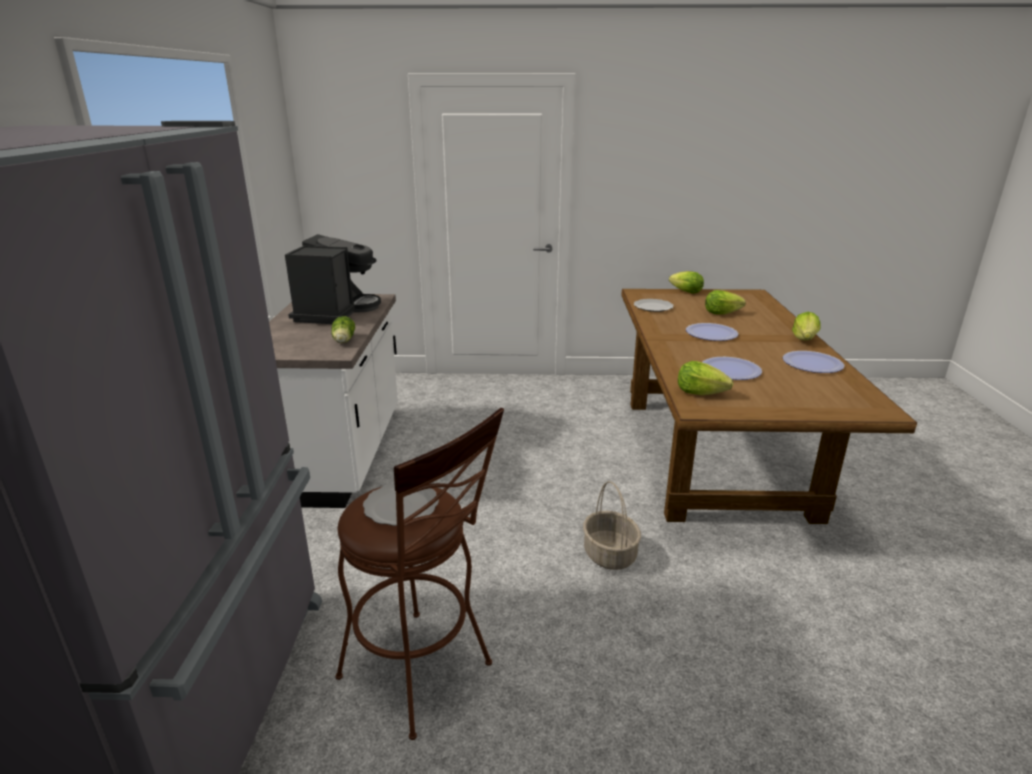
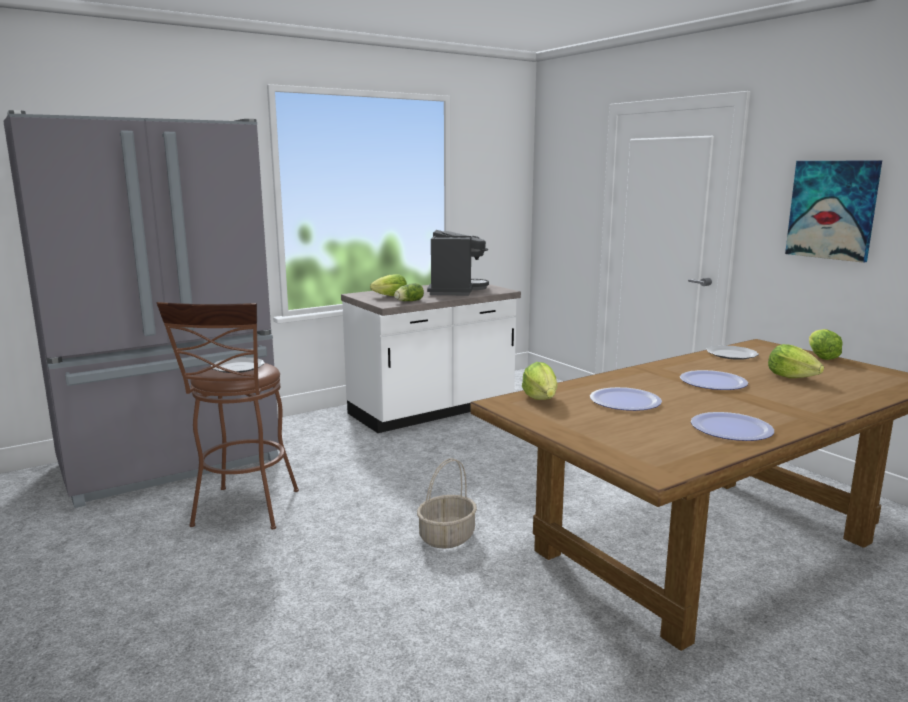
camera: 55 degrees right, 10 degrees down
coffee machine [285,234,381,324] -> coffee machine turned 60 degrees counterclockwise [427,230,489,296]
lettuce [792,312,820,340] -> lettuce moved to [370,274,407,296]
none -> picture [785,160,882,263]

